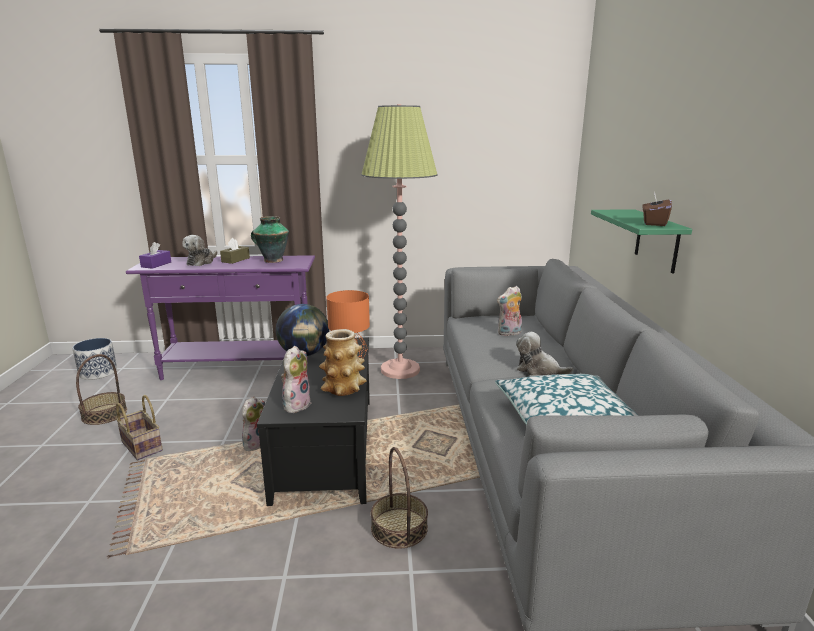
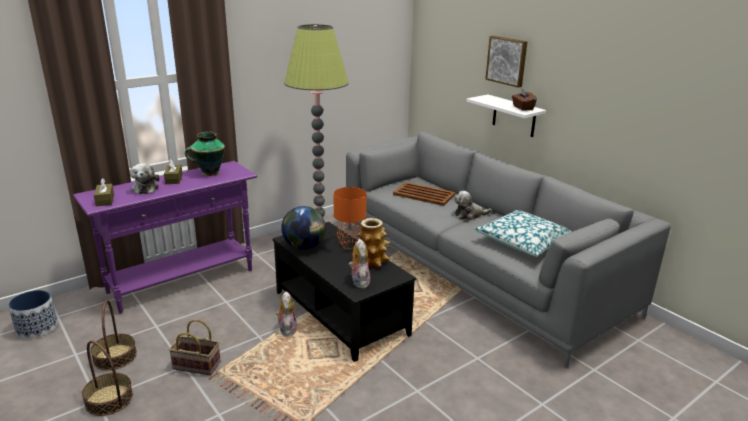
camera: 35 degrees left, 5 degrees up
purple tissue box [139,242,171,269] -> brown tissue box [94,178,114,206]
basket [371,447,428,549] -> basket moved to [82,341,133,416]
plush toy [497,286,522,336] -> brown tray [393,182,456,206]
green shelf [591,209,692,273] -> white shelf [466,95,546,137]
none -> picture [486,36,527,88]

